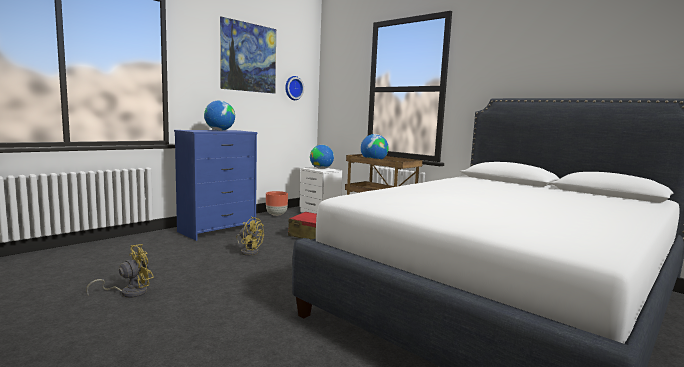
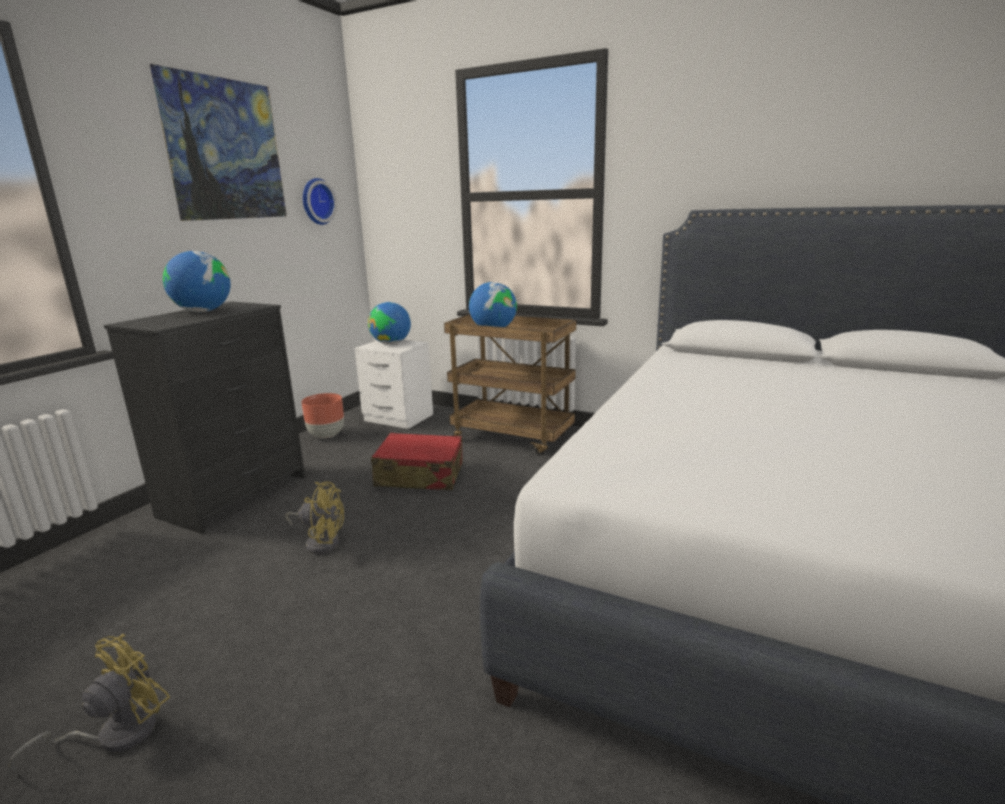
camera: 15 degrees left, 10 degrees up
blue dresser [174,130,258,241] -> black dresser [104,301,305,535]

